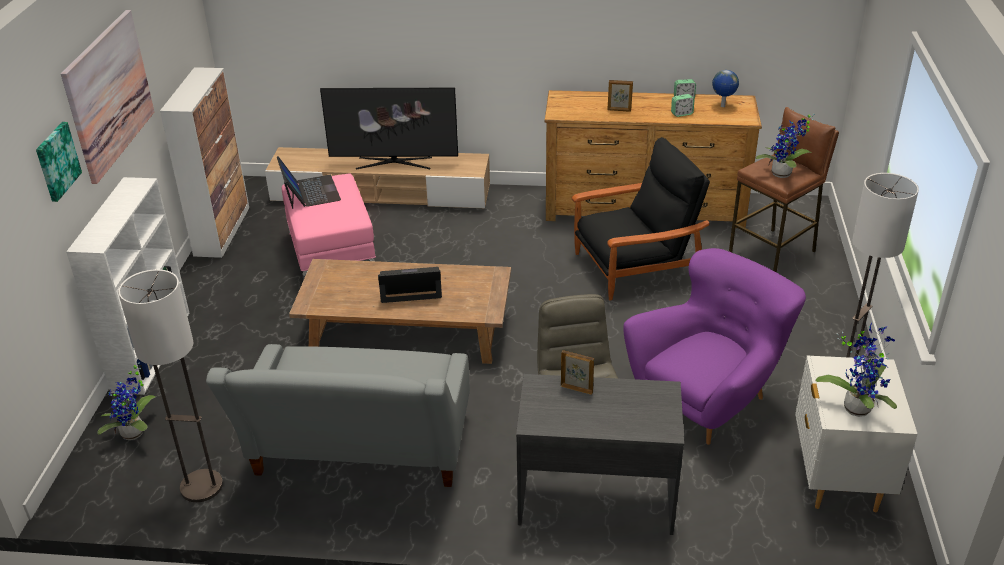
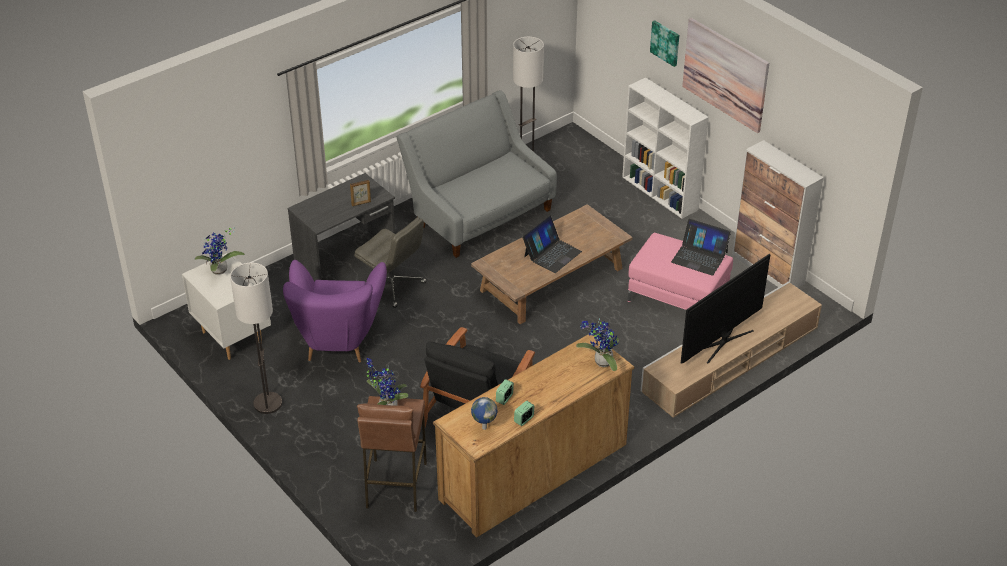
camera: 135 degrees right, 5 degrees up
potted plant [97,362,156,440] -> potted plant moved to [576,319,619,371]
picture frame [607,80,633,112] -> none

